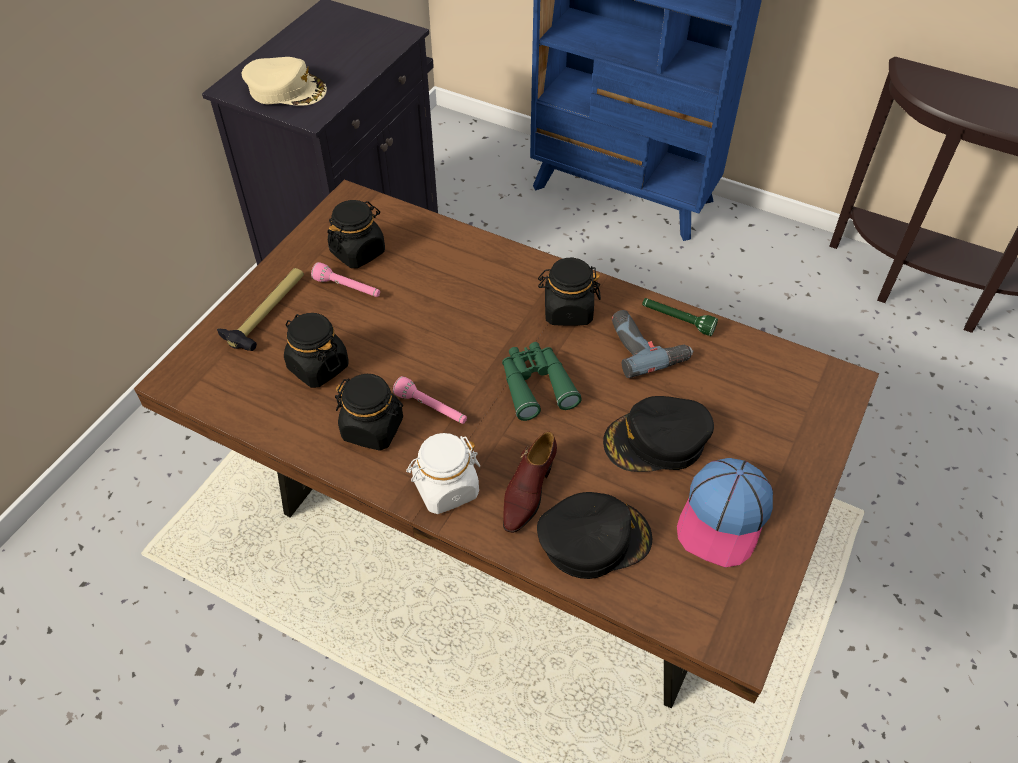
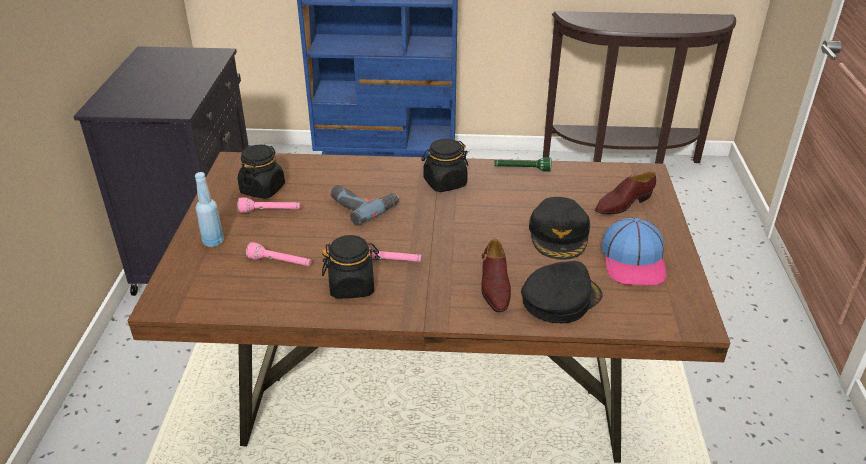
camera: 25 degrees left, 15 degrees down
hammer [217,268,304,351] -> blue bottle [195,172,224,247]
beige cap [242,57,327,106] -> none
black jar [284,313,349,388] -> pink flashlight [246,242,311,266]
white jar [406,433,480,514] -> none
green binoculars [502,342,582,421] -> none
black cap [603,396,714,472] -> black cap turned 45 degrees counterclockwise [529,197,590,260]
power drill [612,310,693,378] -> power drill moved to [331,185,399,226]
none -> brown shoe [595,172,656,215]

